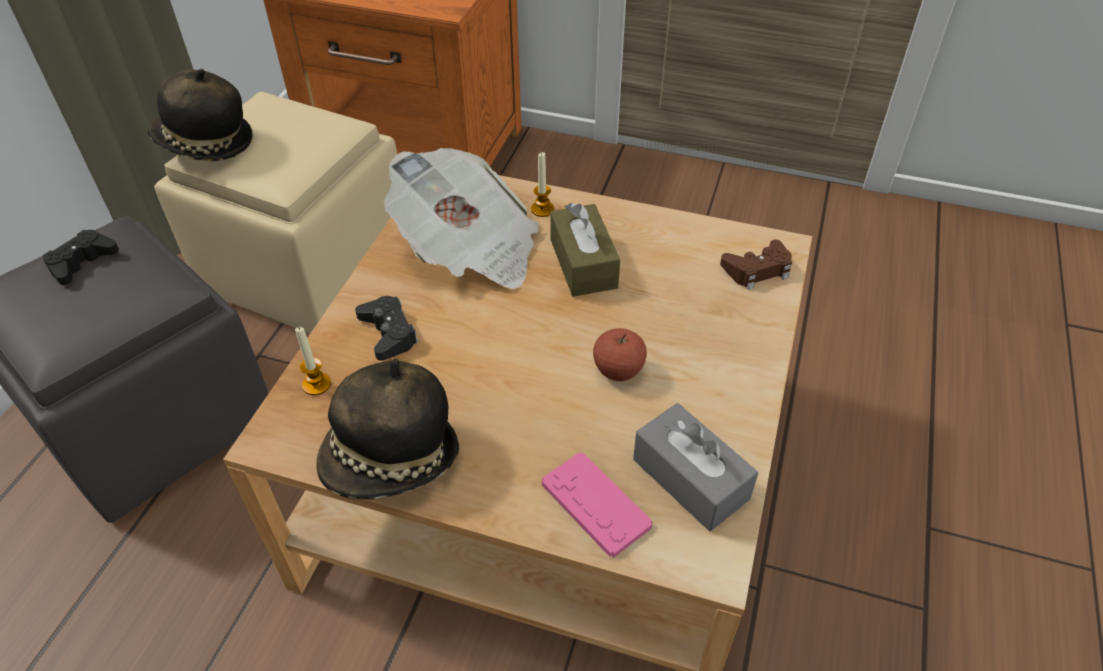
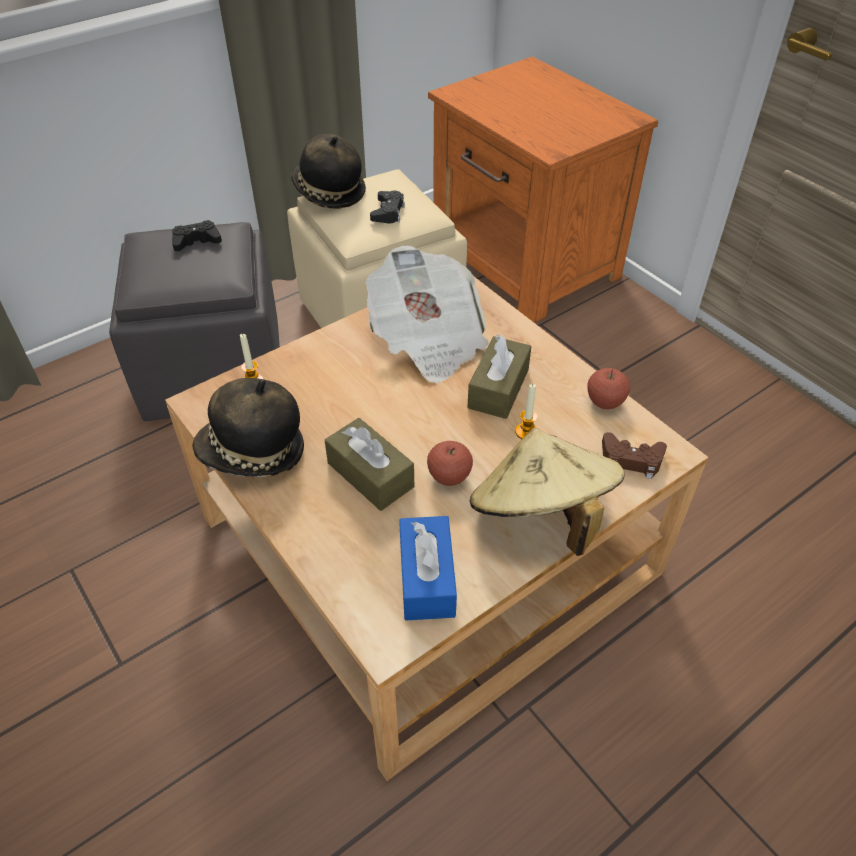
camera: 35 degrees right, 0 degrees up
black game controller [355,296,419,361] -> black game controller moved to [370,191,405,223]
candle [531,152,554,217] -> candle moved to [515,384,537,439]
pink game controller [542,453,652,557] -> none
grey tissue box [633,403,758,531] -> blue tissue box [399,516,457,621]
none -> brown tissue box [325,418,414,511]
none -> beige hat [470,428,624,556]
none -> apple [587,368,630,409]

